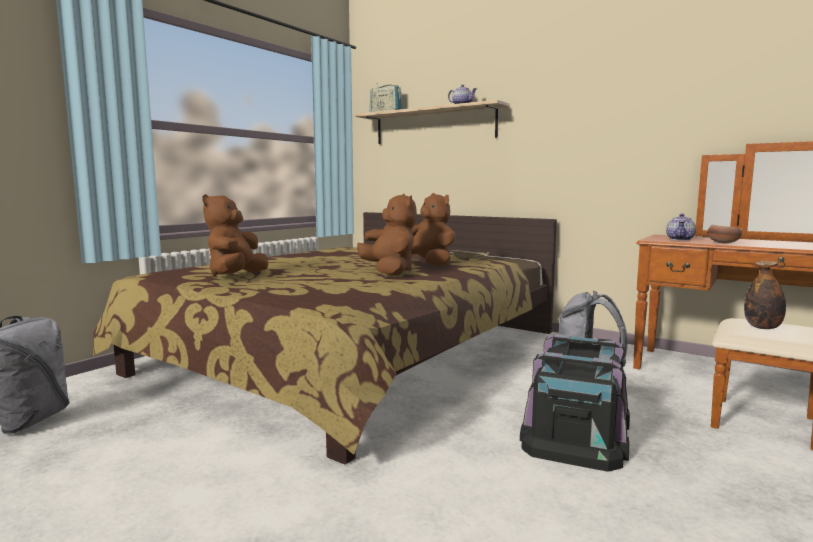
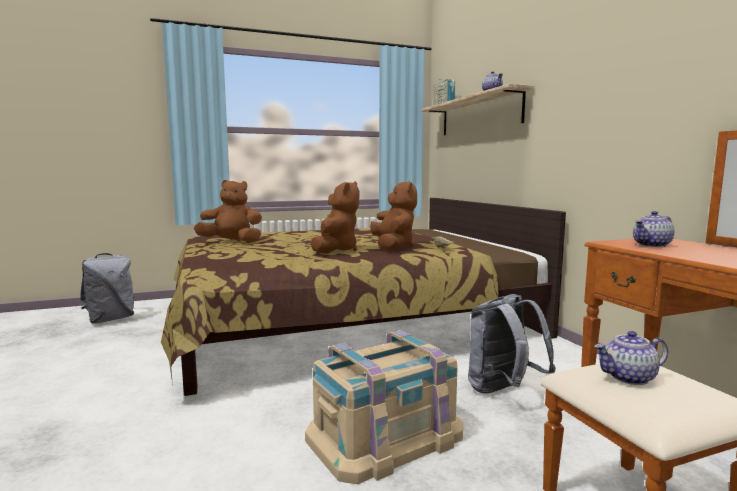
camera: 35 degrees right, 0 degrees up
brown plush toy [202,194,269,276] -> brown plush toy turned 45 degrees clockwise [194,180,262,243]
black storage box [520,334,630,472] -> beige storage box [305,330,463,484]
bowl [707,225,742,243] -> none
bottle [744,260,786,329] -> teapot [594,331,668,385]

